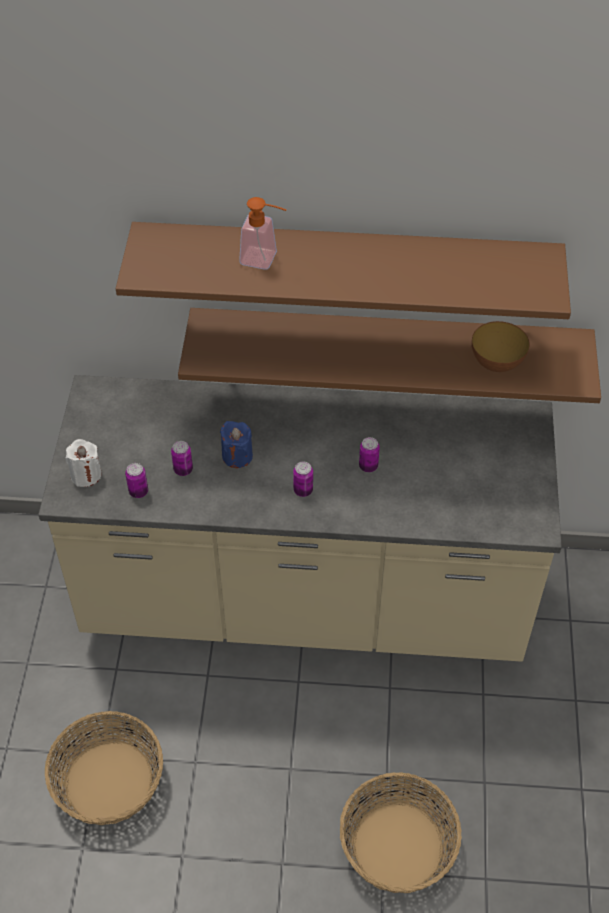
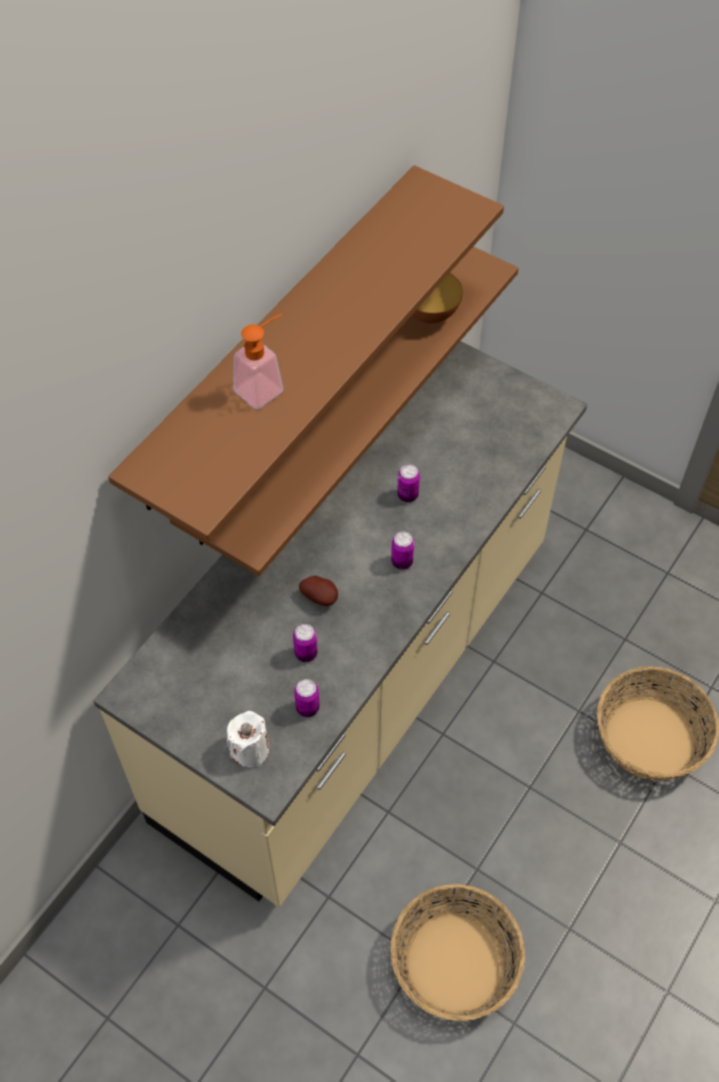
camera: 60 degrees left, 5 degrees up
blue candle [220,421,253,468] -> potato [299,576,338,606]

